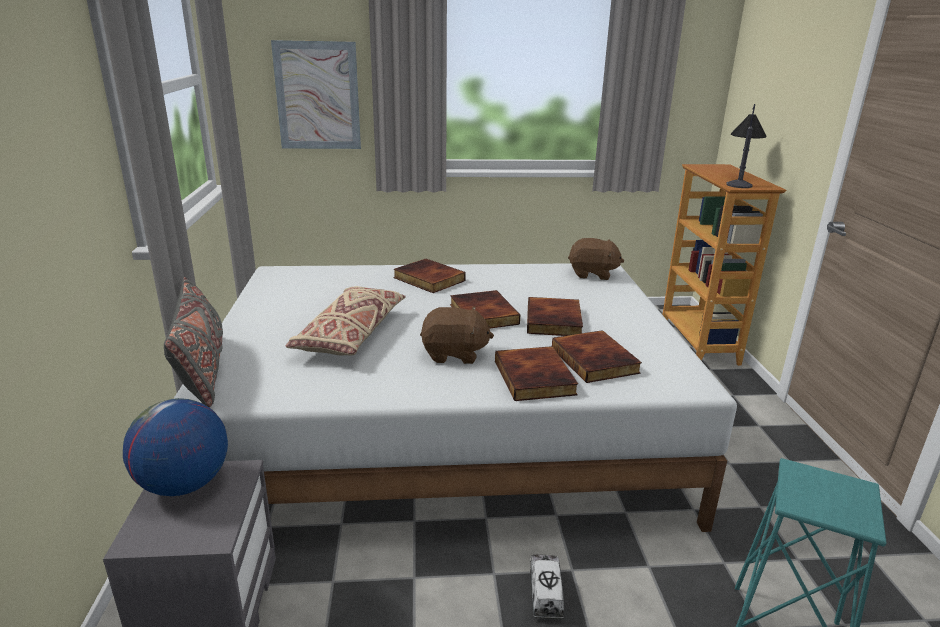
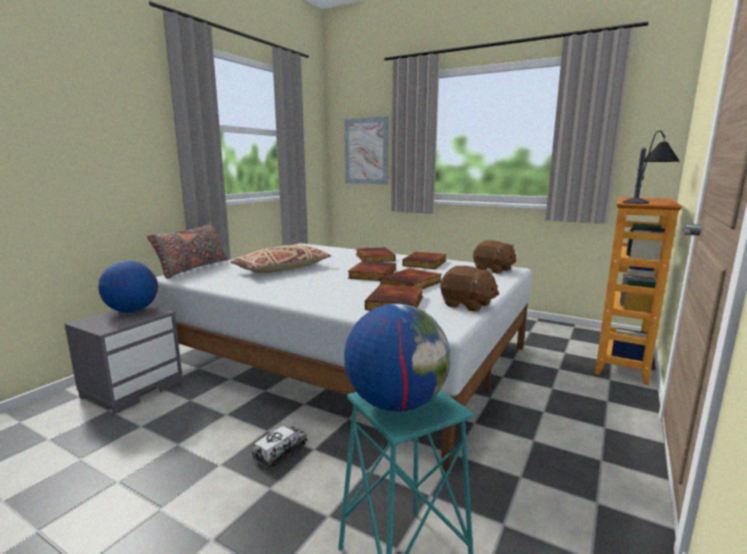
camera: 35 degrees right, 10 degrees down
brown plush toy [420,306,494,364] -> brown plush toy moved to [441,266,499,312]
book [495,346,578,401] -> book moved to [402,252,446,269]
none -> globe [344,304,450,412]

